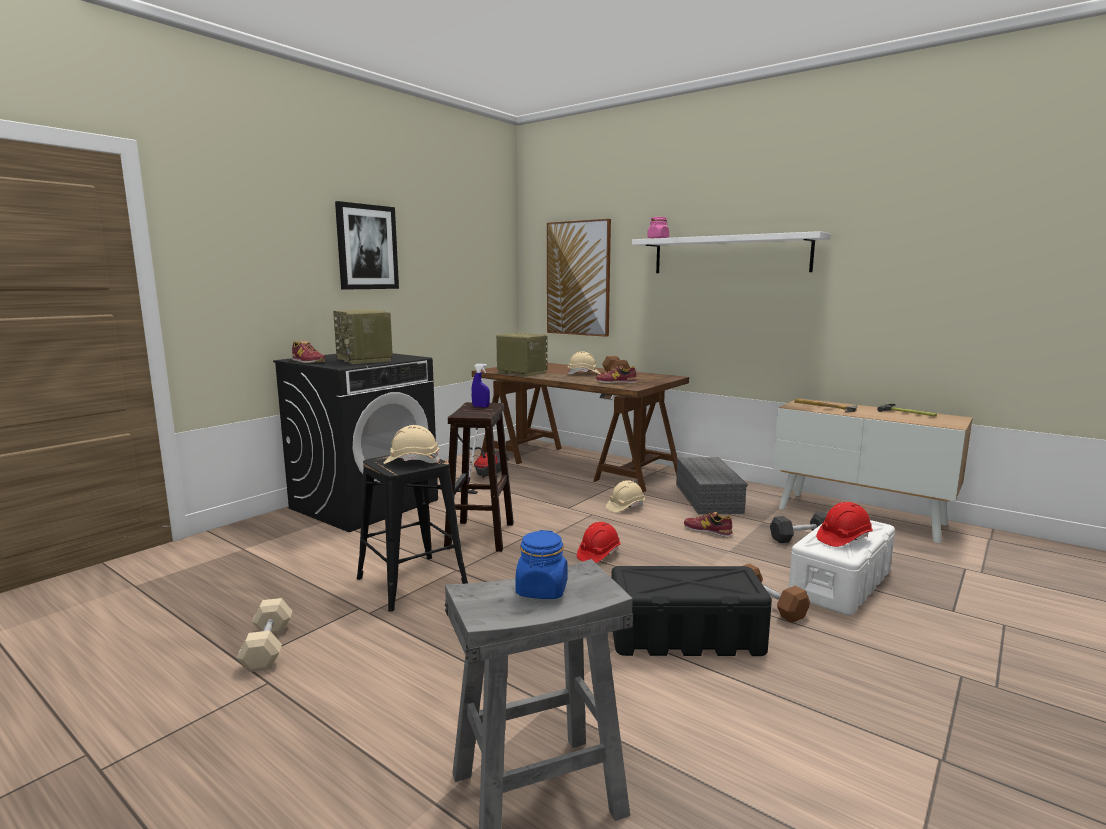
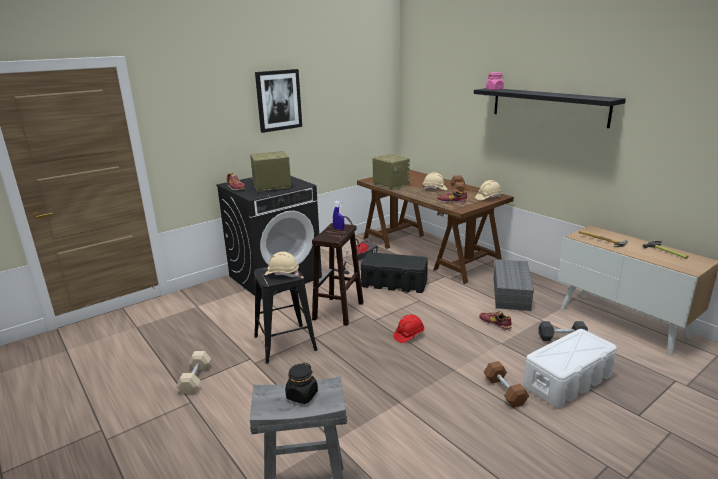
camera: 15 degrees right, 10 degrees up
radio [333,309,393,364] -> radio turned 90 degrees clockwise [250,151,291,192]
blue jar [515,530,568,599] -> black jar [285,363,318,404]
picture [547,219,611,337] -> none
beige hard hat [606,480,645,512] -> beige hard hat moved to [475,180,502,200]
black storage box [611,566,772,656] -> black storage box moved to [361,252,428,293]
white shelf [632,231,830,273] -> black shelf [474,88,626,128]
red hard hat [816,502,873,547] -> none

